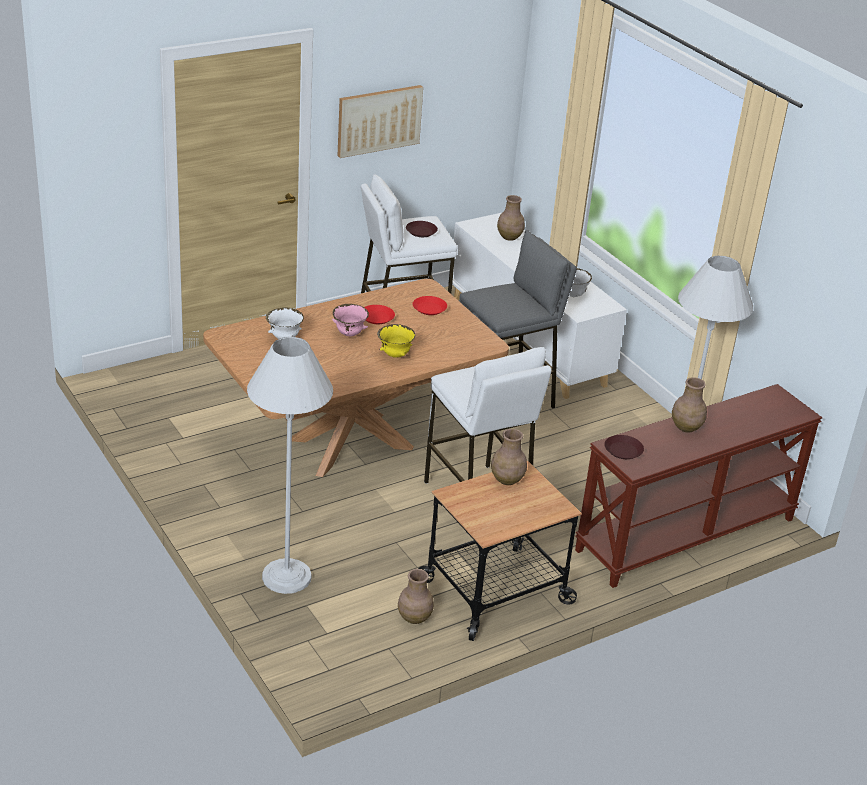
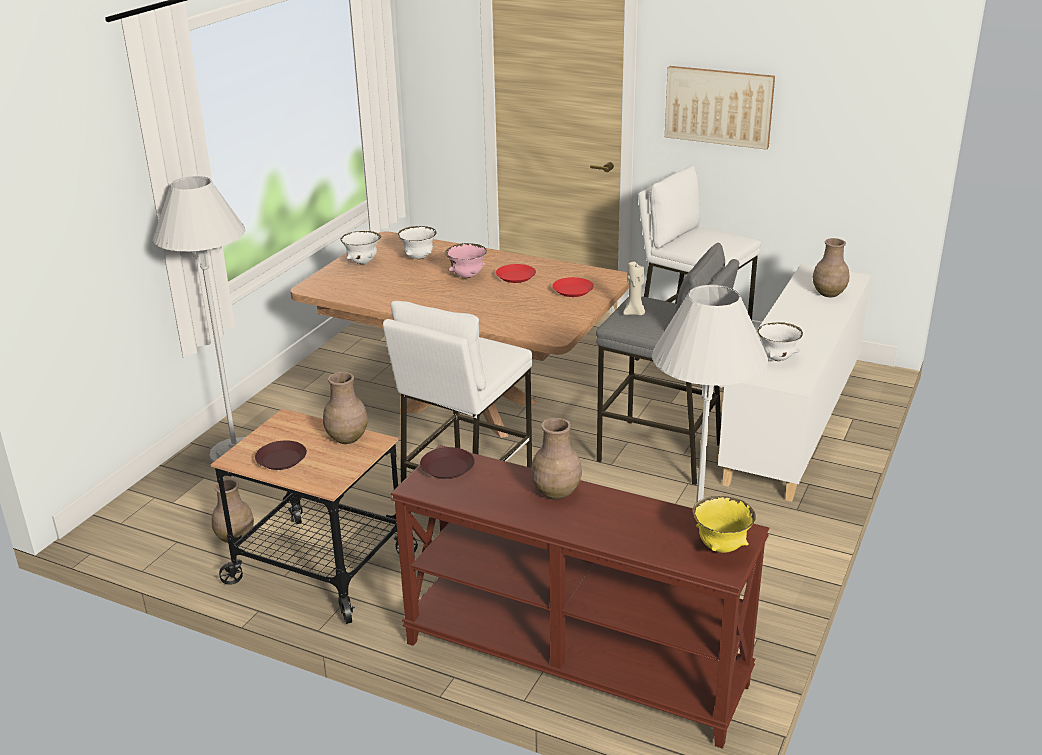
camera: 60 degrees right, 5 degrees down
yellow bowl [377,324,415,358] -> yellow bowl moved to [693,496,756,553]
brown plate [406,221,438,237] -> brown plate moved to [255,440,307,470]
none -> white bowl [341,231,381,264]
none -> beige candle [623,262,645,315]

